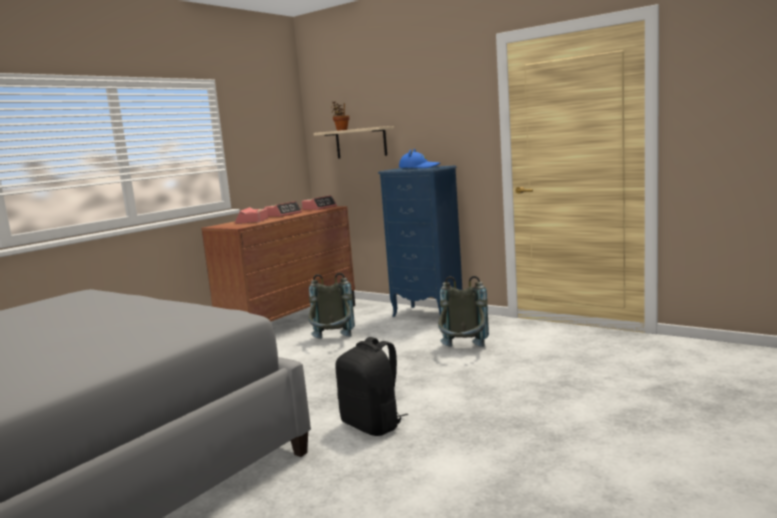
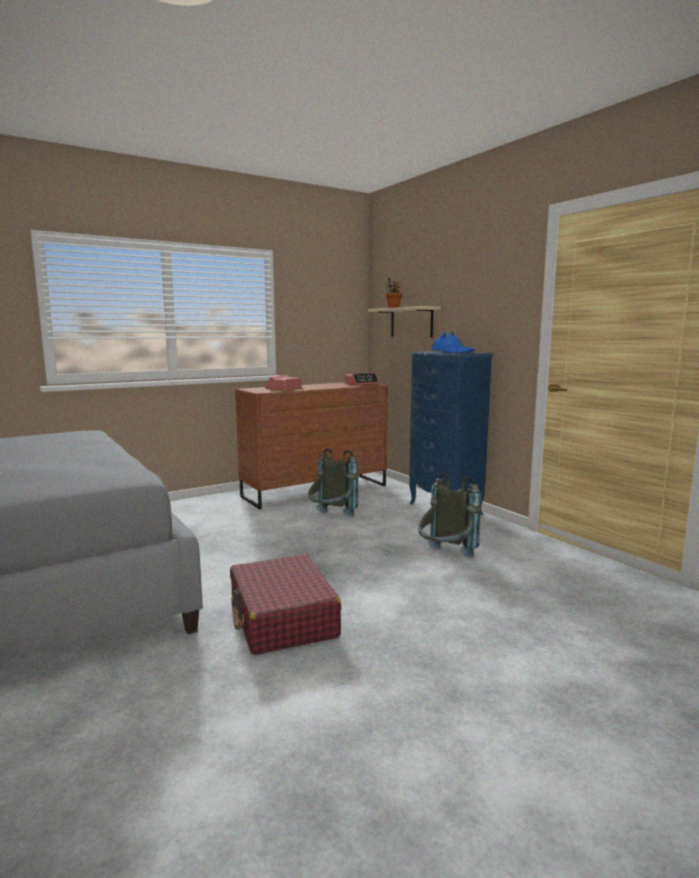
camera: 20 degrees right, 0 degrees up
alarm clock [264,201,302,217] -> none
black backpack [336,337,408,436] -> red suitcase [230,554,342,655]

